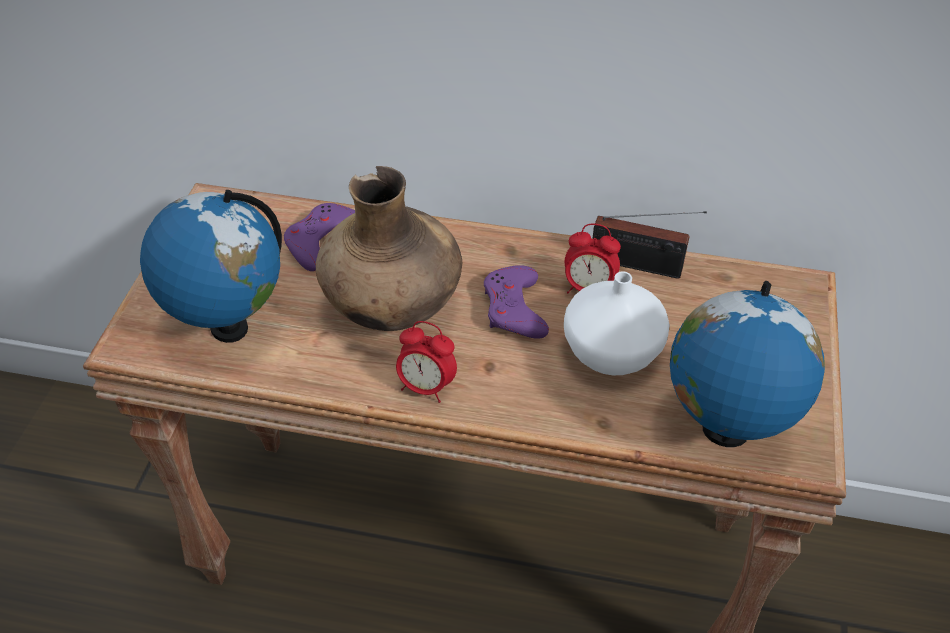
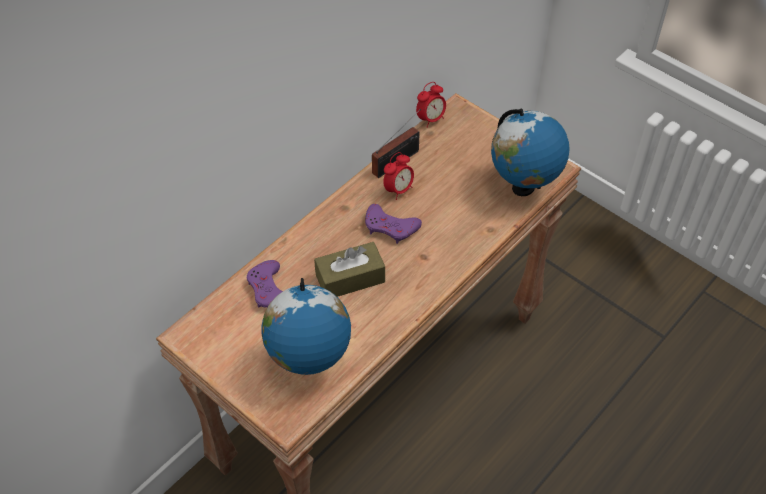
camera: 60 degrees left, 5 degrees up
brown vase [316,166,462,331] -> brown tissue box [314,242,385,297]
alarm clock [396,321,457,403] -> alarm clock moved to [416,82,446,128]
white vase [564,271,670,375] -> none

